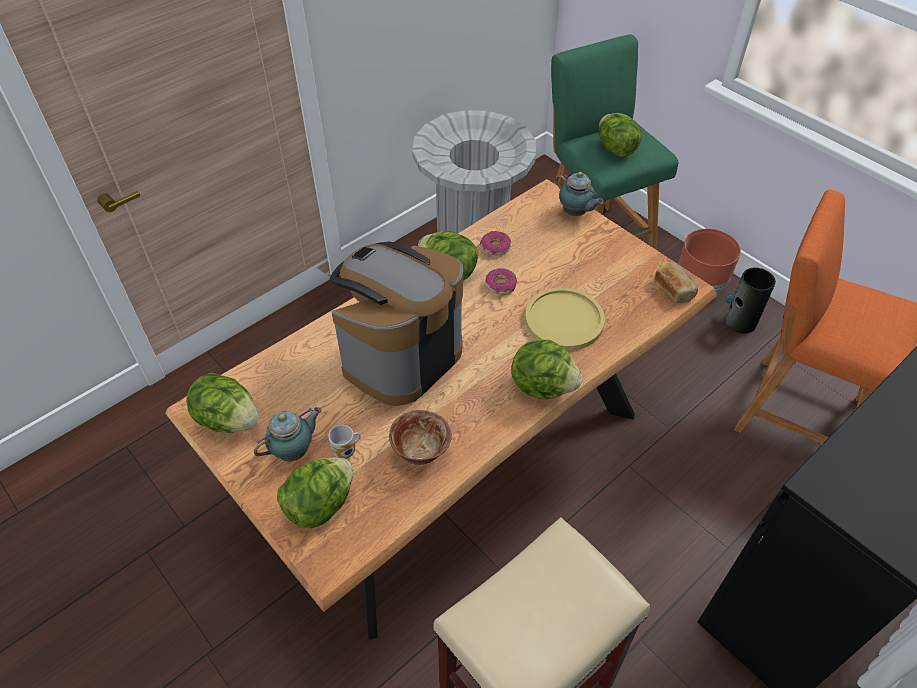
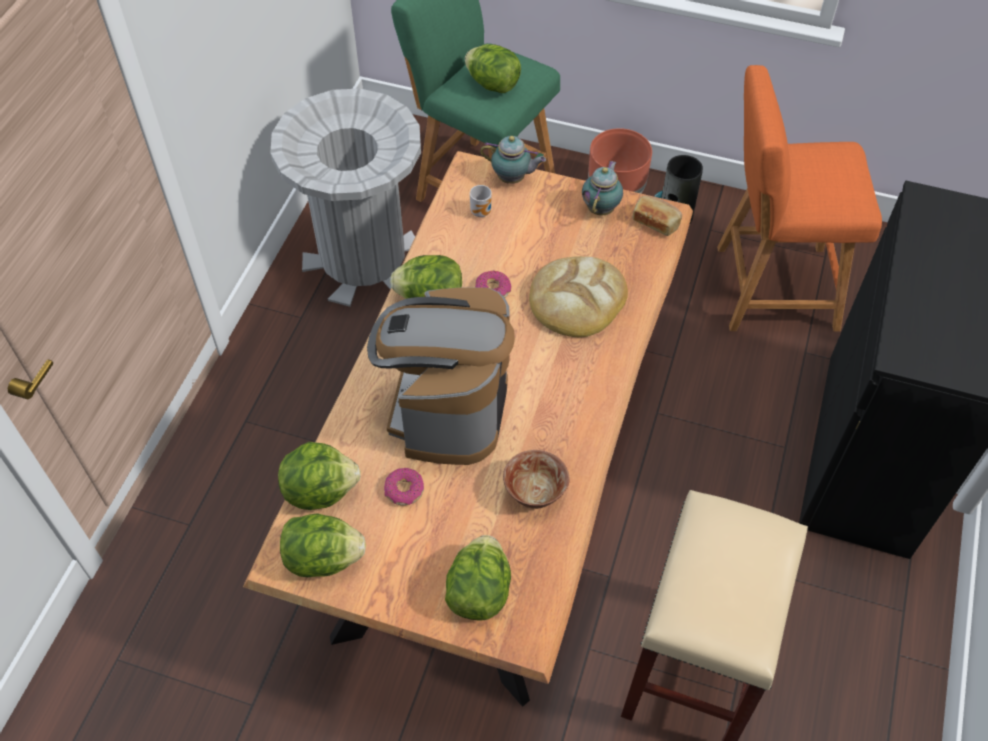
camera: 30 degrees left, 5 degrees up
teapot [254,407,322,461] -> teapot moved to [582,161,623,215]
mug [328,425,361,459] -> mug moved to [470,185,492,217]
donut [480,231,511,256] -> donut moved to [384,468,424,506]
lettuce [511,340,583,399] -> lettuce moved to [278,442,361,510]
yellow plate [525,287,605,351] -> bread [529,256,628,337]

